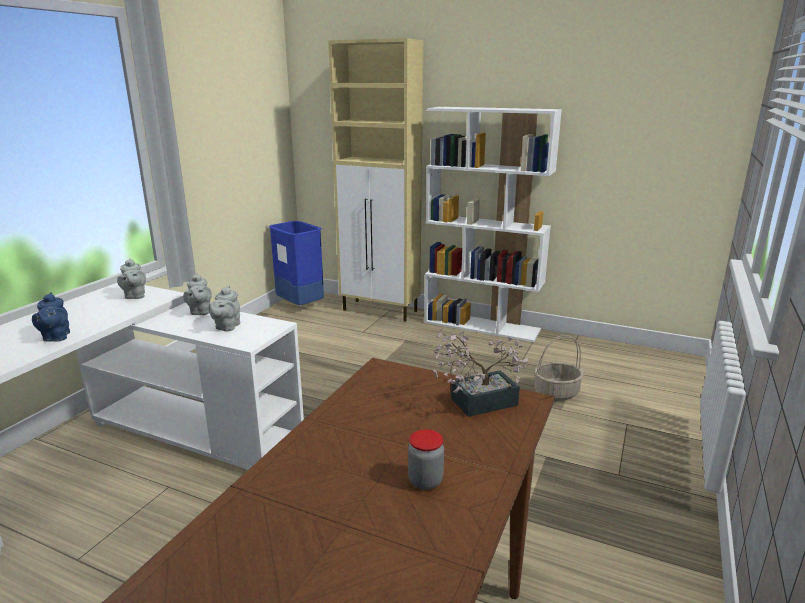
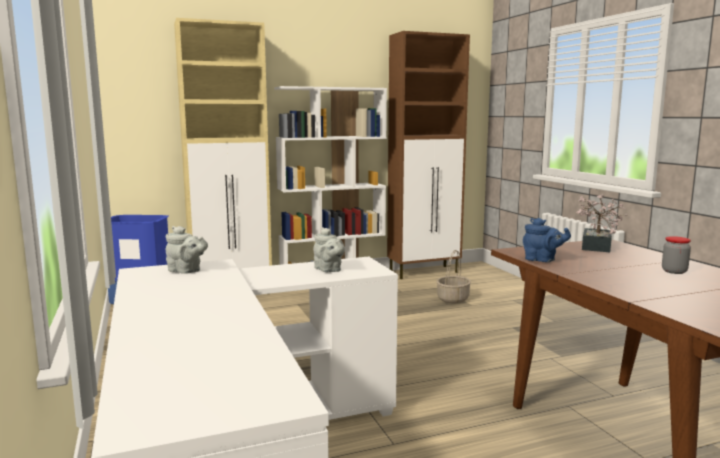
camera: 45 degrees left, 10 degrees down
blue teapot [32,292,70,342] -> blue teapot moved to [523,218,571,262]
grey teapot [183,273,212,315] -> none
none -> brown cabinet [387,31,470,279]

